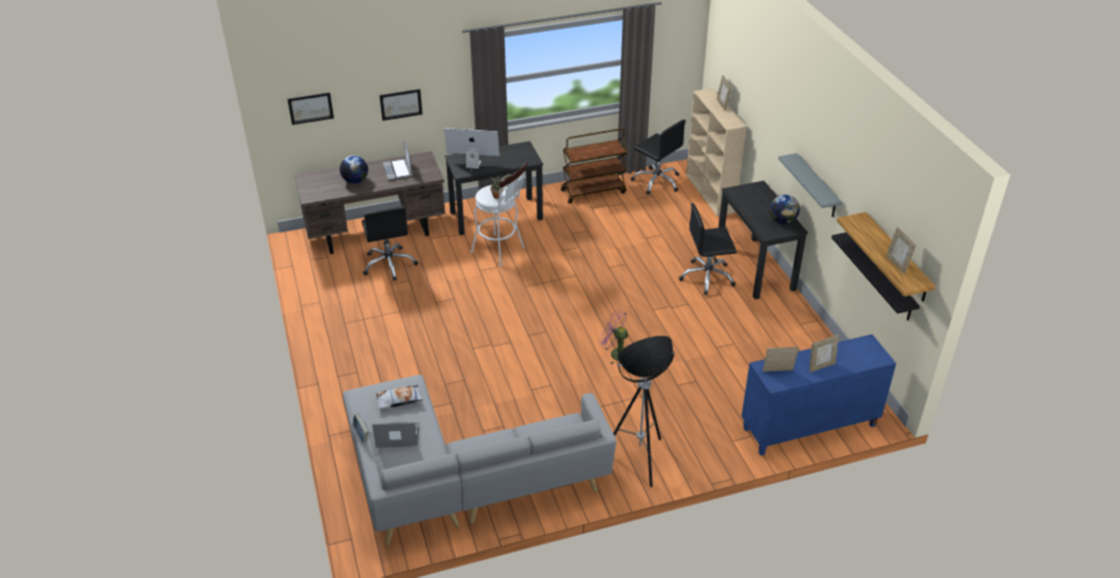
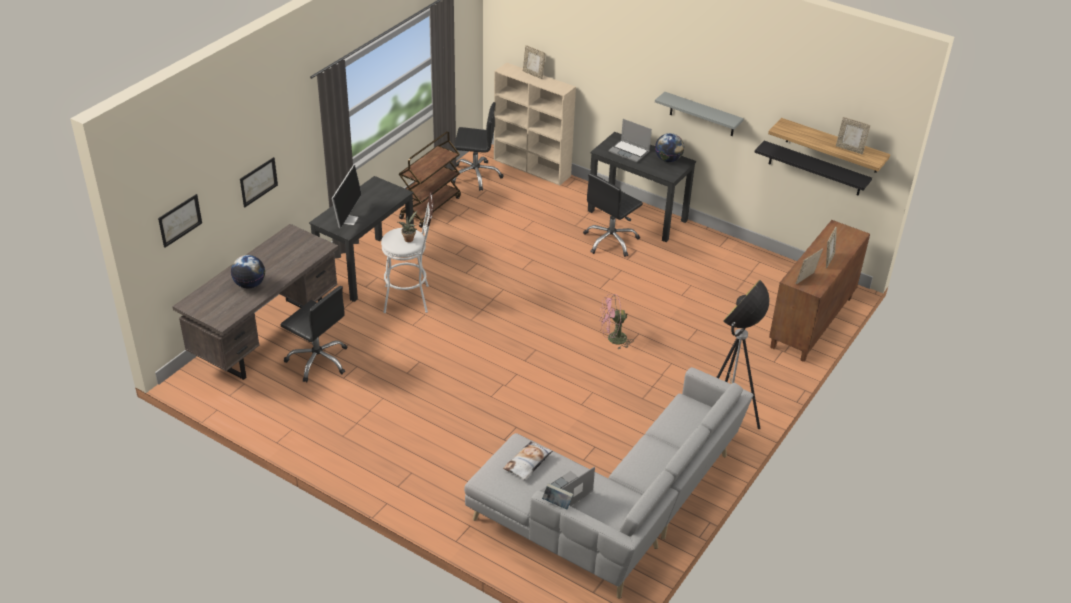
camera: 40 degrees left, 0 degrees up
laptop [383,139,412,180] -> laptop moved to [608,119,652,162]
monitor [444,128,500,171] -> monitor turned 135 degrees clockwise [332,165,362,228]
blue cabinet [741,334,896,456] -> brown cabinet [769,220,870,362]

